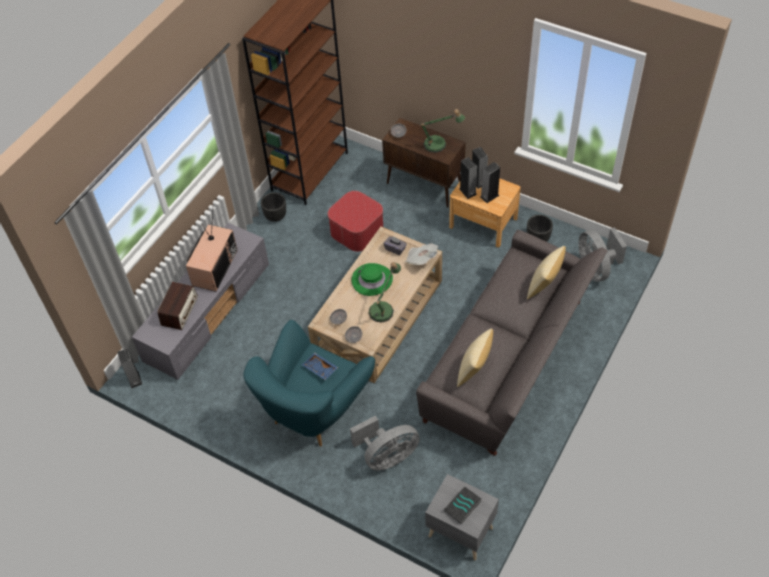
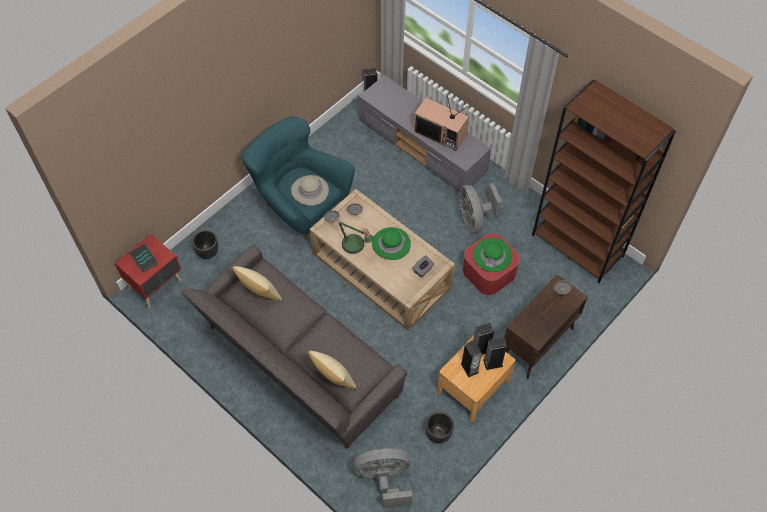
camera: 100 degrees right, 5 degrees up
radio [157,282,198,330] -> none
black planter [261,192,286,222] -> black planter moved to [192,230,218,259]
blue tray [302,353,338,380] -> beige hat [291,175,329,206]
grey fan [350,415,420,471] -> grey fan moved to [458,183,502,233]
newspaper [405,243,438,265] -> none
table lamp [421,109,465,153] -> none
grey nightstand [425,474,499,561] -> red nightstand [115,234,182,308]
none -> green hat [473,238,512,272]

